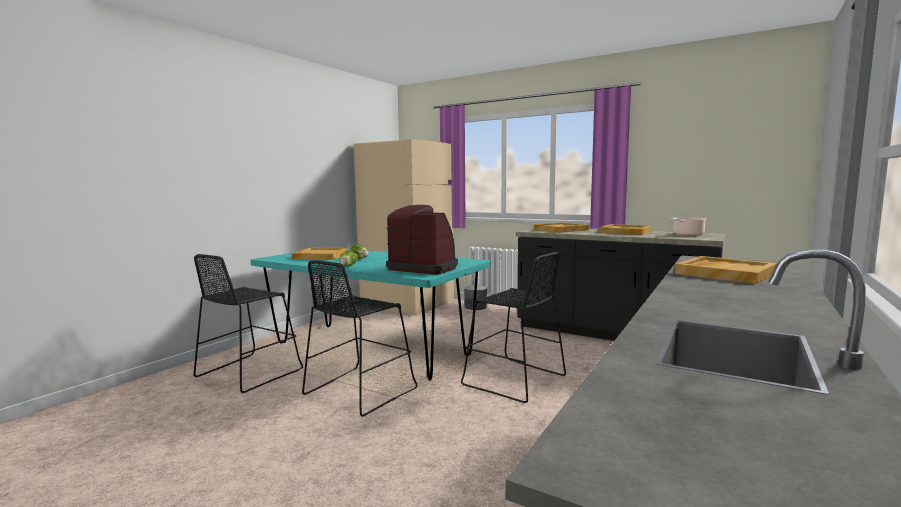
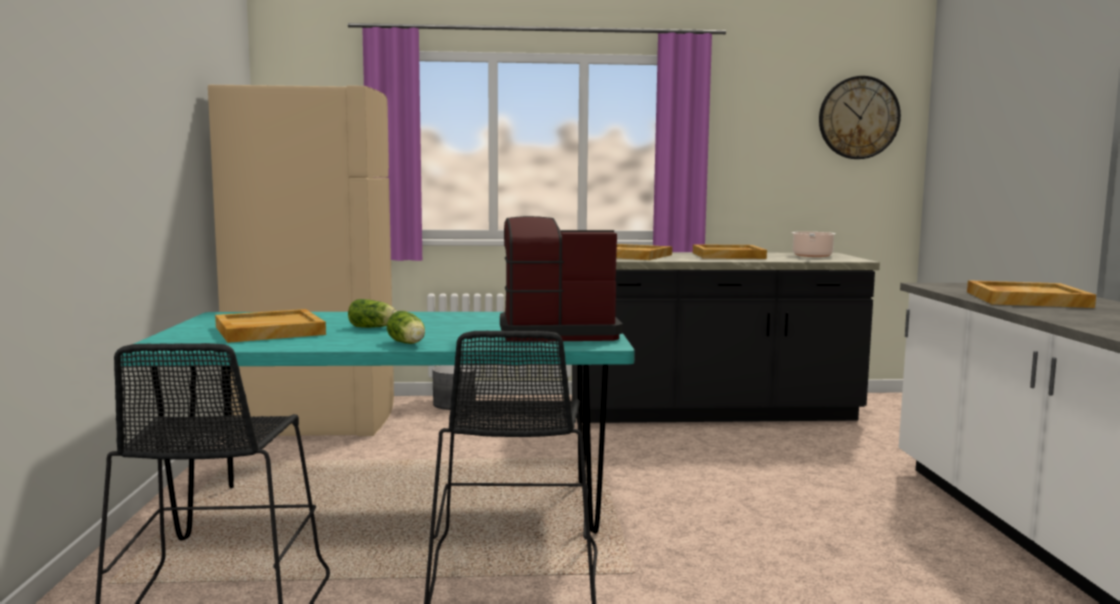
camera: 35 degrees left, 0 degrees up
black stool [461,252,566,403] -> none
none -> wall clock [819,76,901,159]

